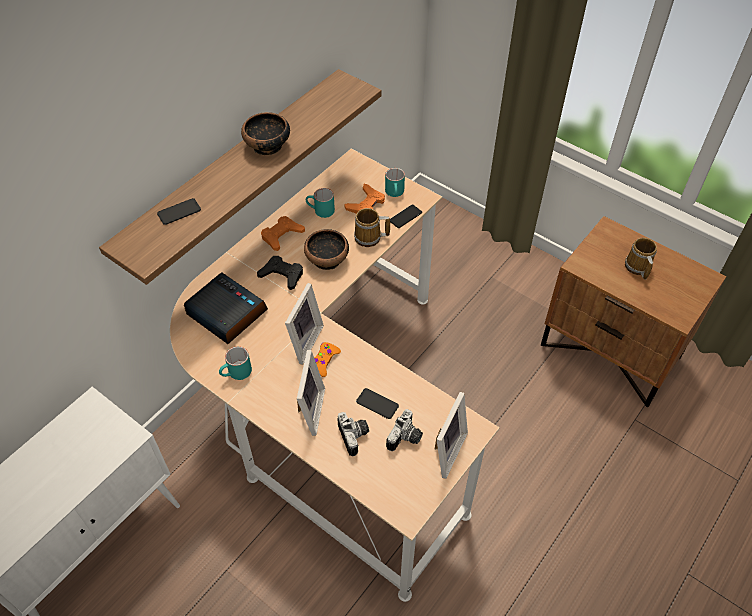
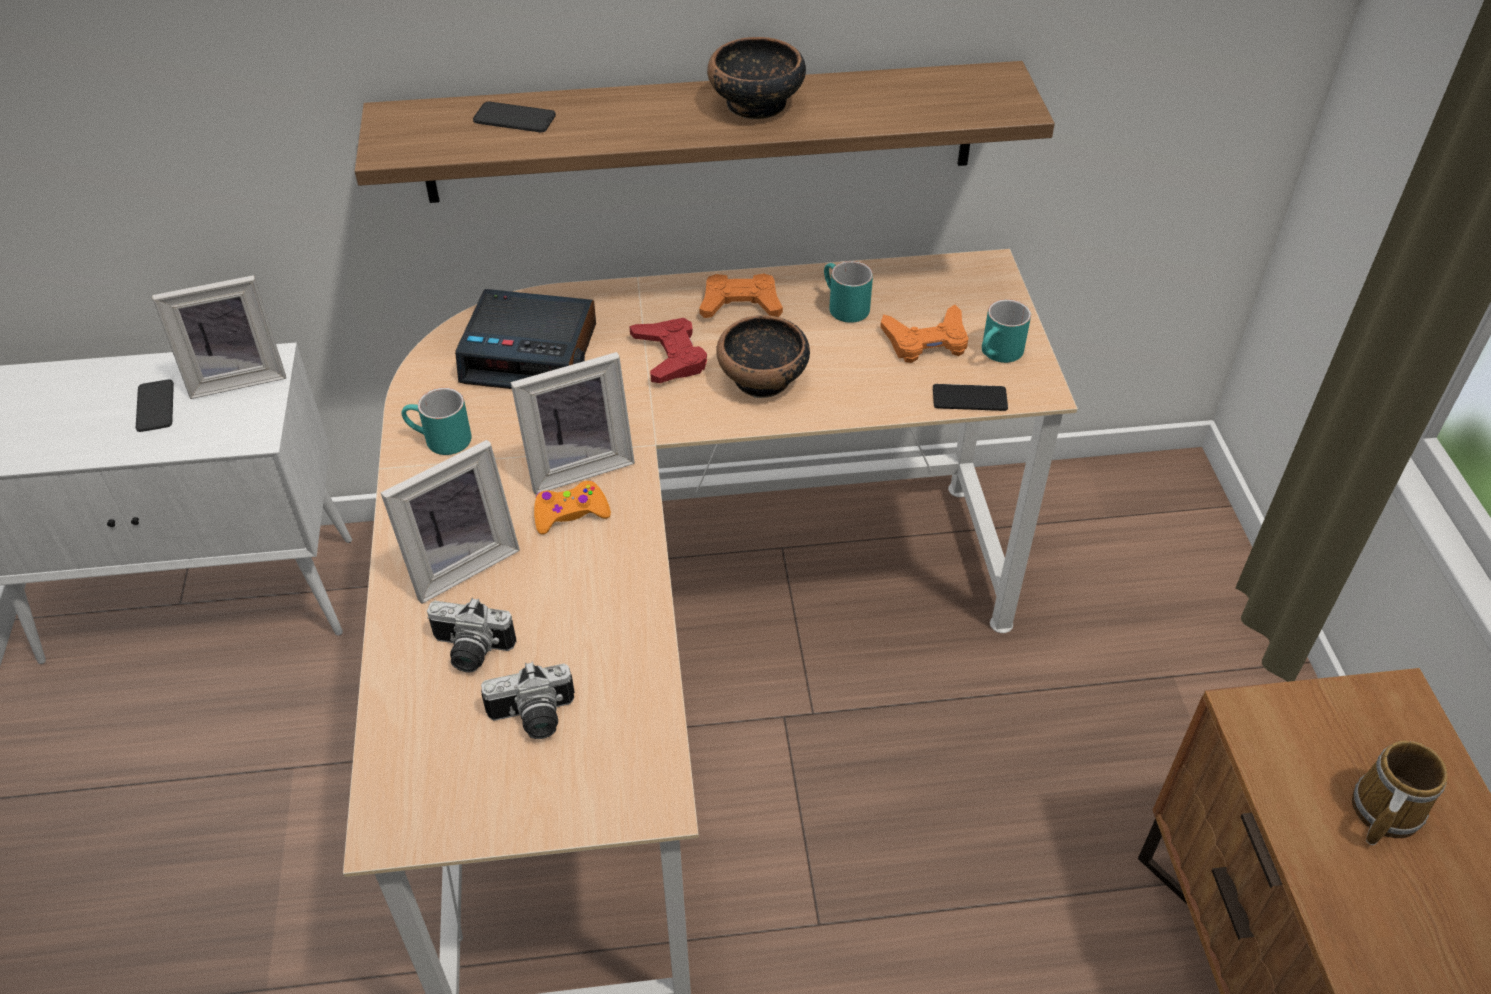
camera: 45 degrees right, 5 degrees down
alarm clock [184,272,268,344] -> alarm clock turned 105 degrees clockwise [455,289,596,389]
black game controller [257,256,303,290] -> red game controller [629,318,707,383]
camera [337,412,369,456] -> camera turned 75 degrees clockwise [427,598,517,673]
mug [354,208,390,247] -> none
phone [356,388,399,419] -> phone moved to [136,379,174,432]
picture frame [434,392,468,479] -> picture frame moved to [152,275,286,399]

